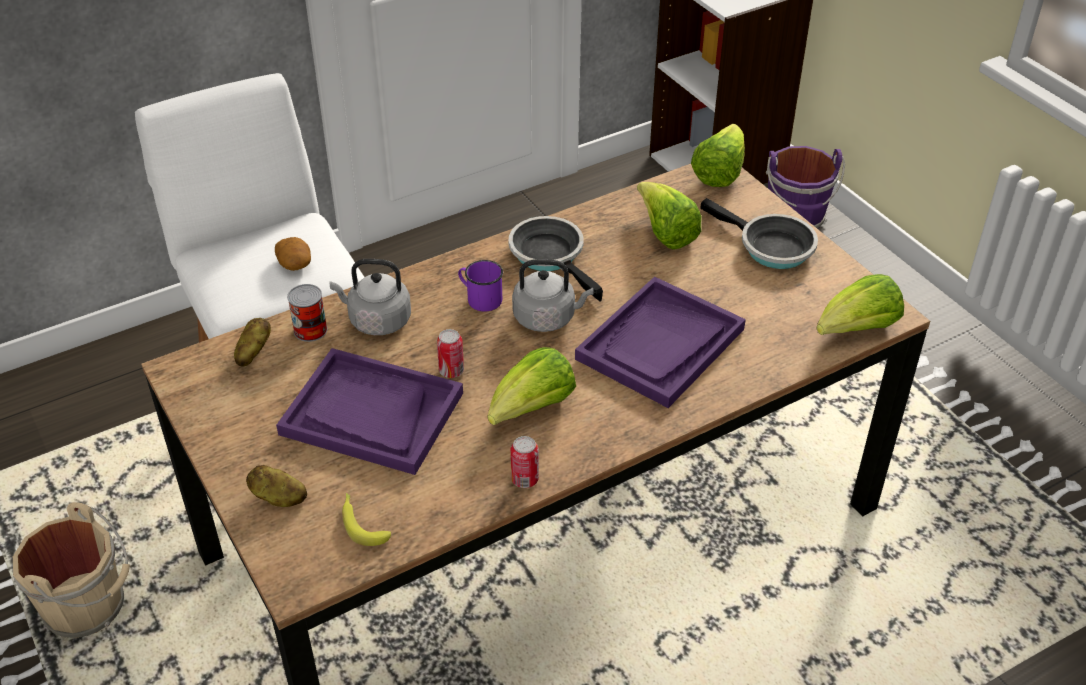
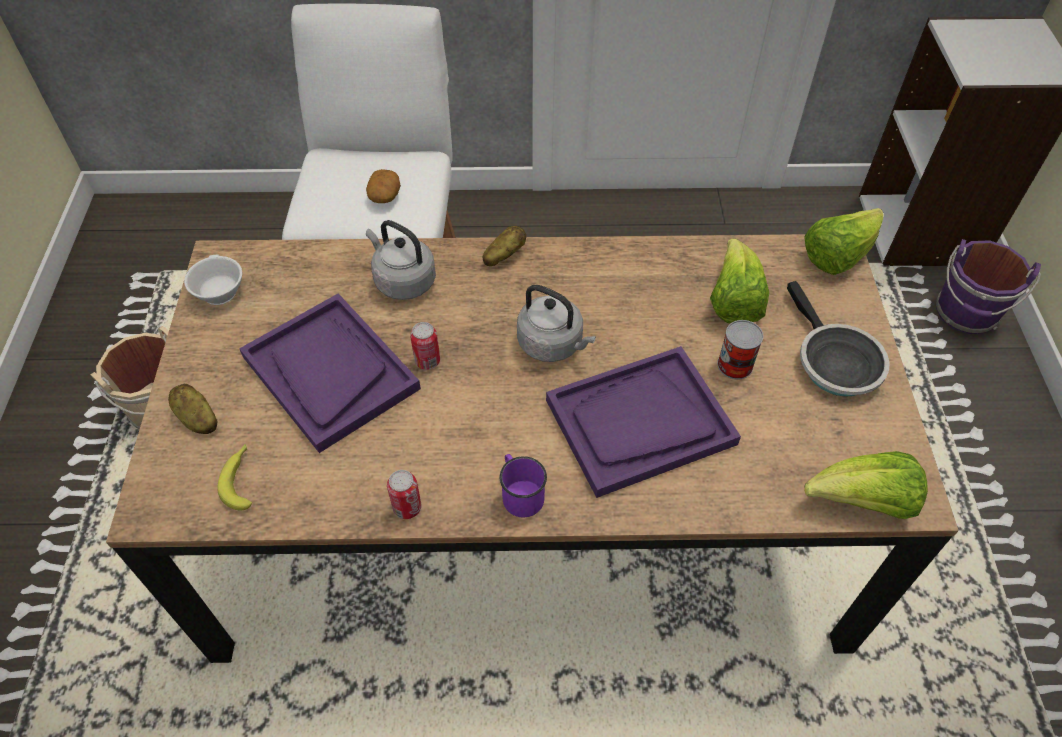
camera: 30 degrees right, 10 degrees up
potato [234,318,271,367] -> potato moved to [483,226,526,266]
can [287,284,328,342] -> can moved to [717,320,764,380]
purple mug [458,260,503,312] -> purple mug moved to [500,454,547,517]
lettuce [488,347,576,425] -> none
frying pan [508,216,603,301] -> none
none -> white cup [184,254,242,305]

